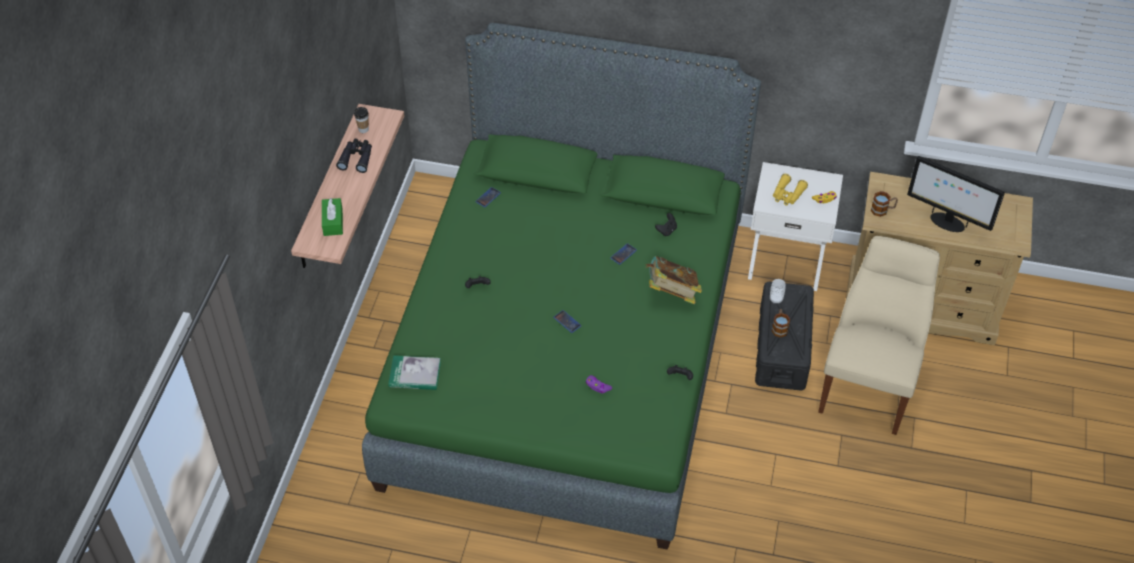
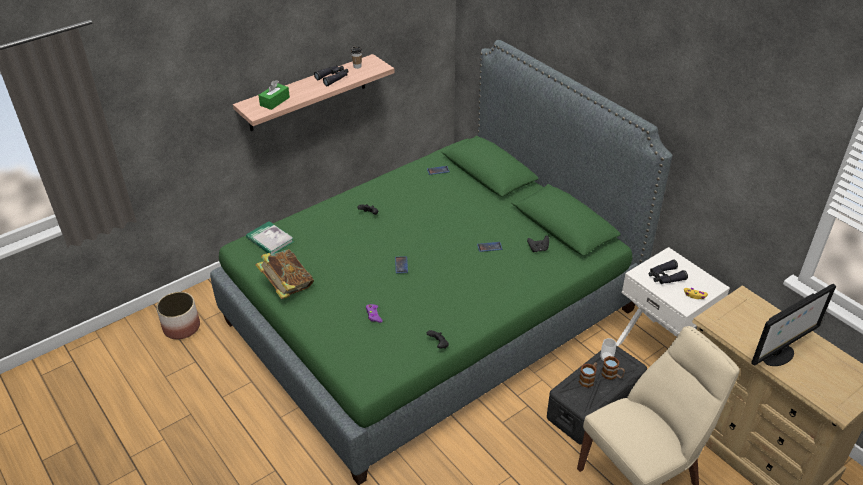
camera: 40 degrees right, 10 degrees down
book [646,256,702,304] -> book moved to [256,249,314,299]
yellow binoculars [773,174,808,206] -> black binoculars [649,260,688,284]
mug [871,191,898,217] -> mug moved to [601,356,625,380]
monitor [907,156,1005,232] -> monitor turned 105 degrees counterclockwise [751,284,836,366]
none -> planter [156,292,200,339]

